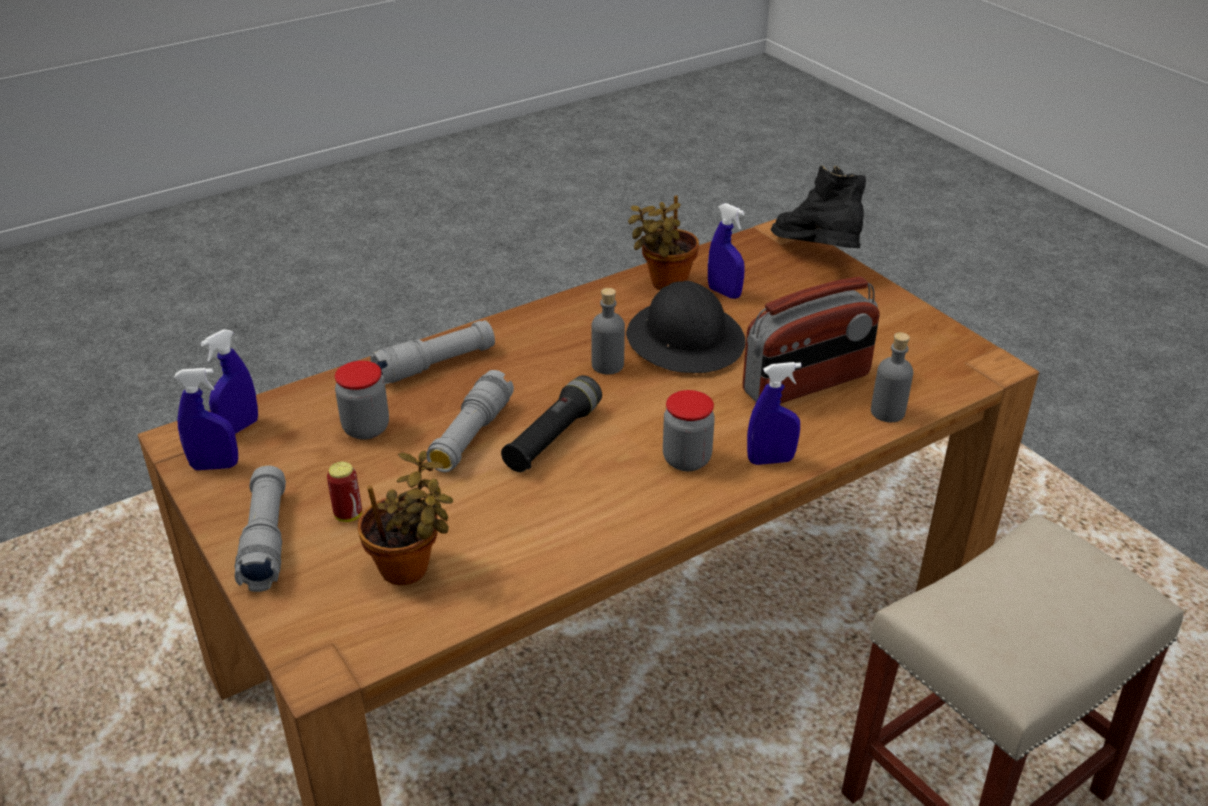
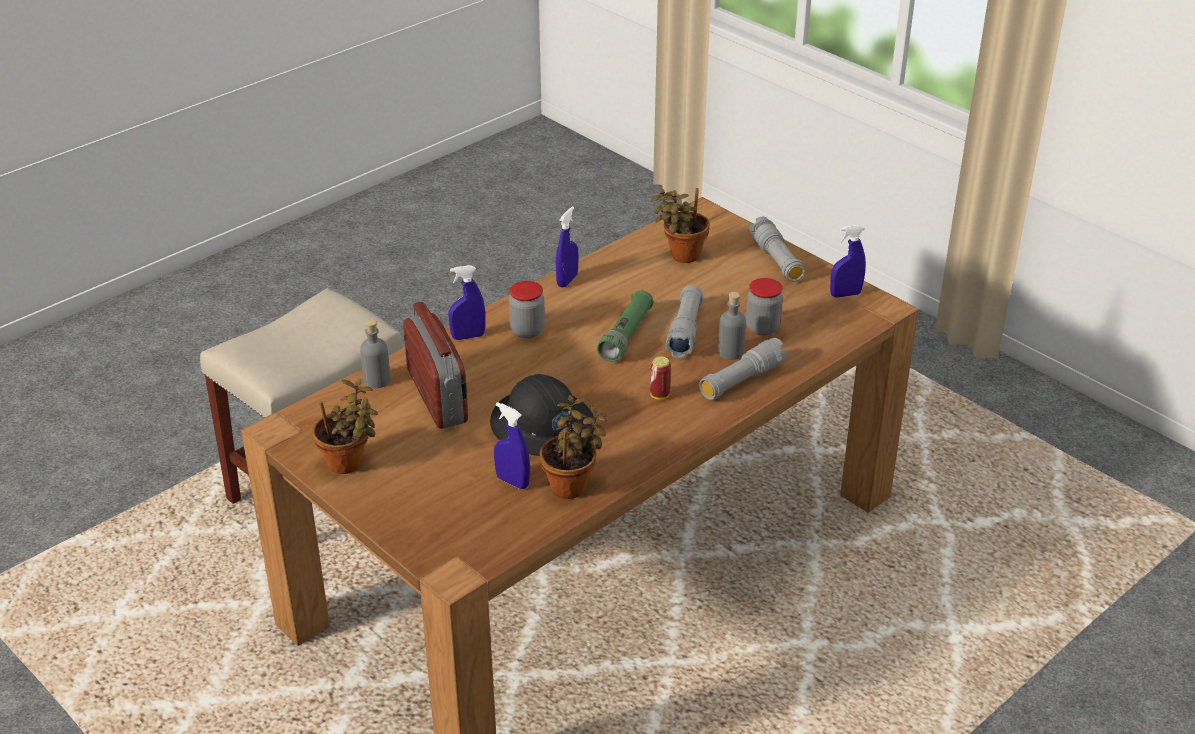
camera: 170 degrees right, 0 degrees up
blue spray bottle [200,329,258,434] -> blue spray bottle moved to [556,206,579,288]
can [327,462,362,522] -> can moved to [650,356,671,400]
black flashlight [501,375,602,472] -> green flashlight [597,290,654,362]
grey bottle [591,288,625,375] -> grey bottle moved to [718,292,746,360]
radio [743,277,880,404] -> radio turned 105 degrees clockwise [403,301,468,429]
black boot [771,165,866,248] -> none
none -> potted plant [312,379,378,474]

